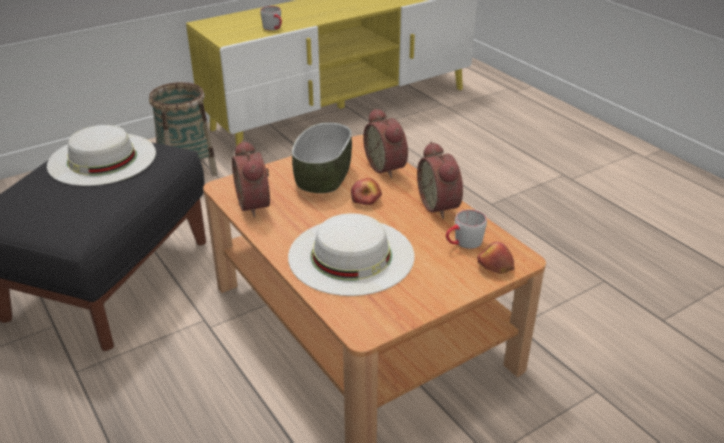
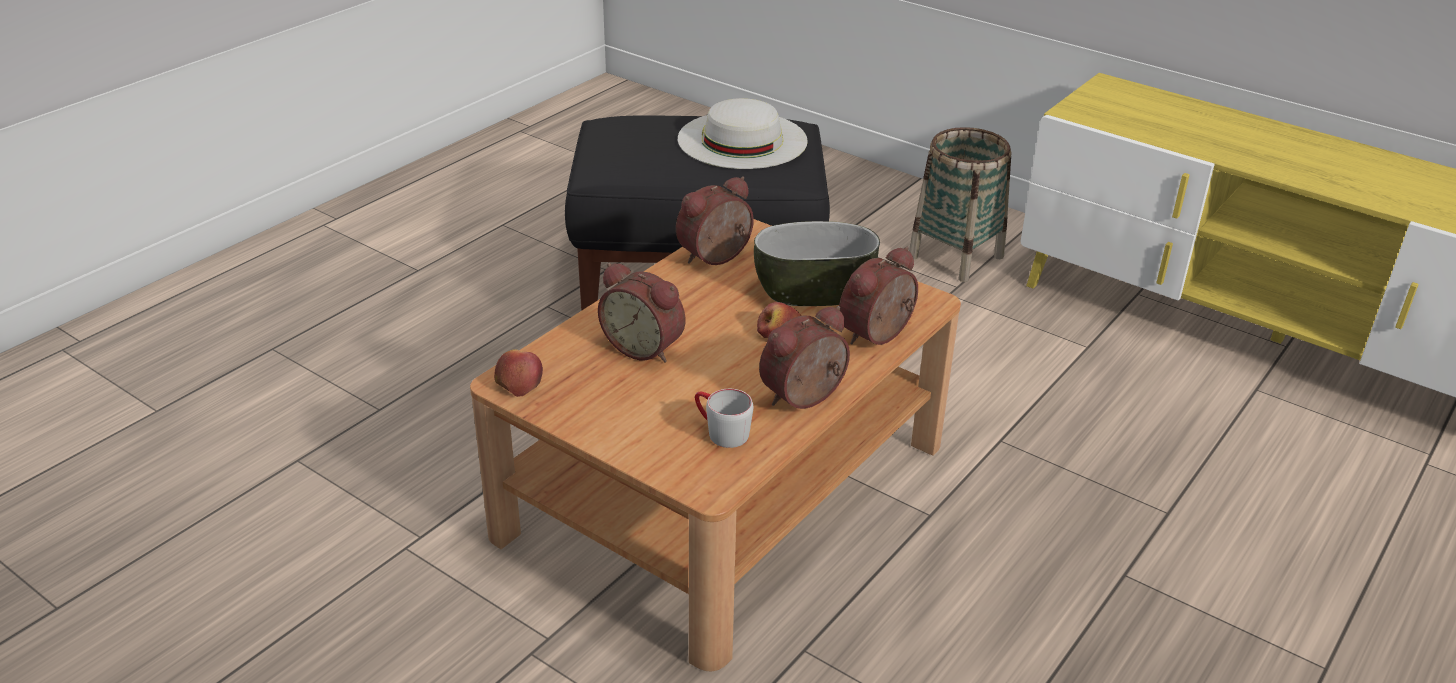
camera: 70 degrees right, 0 degrees up
grey mug [260,6,282,30] -> none
white hat [288,213,414,296] -> alarm clock [598,263,685,363]
apple [477,242,514,273] -> apple moved to [494,349,543,397]

